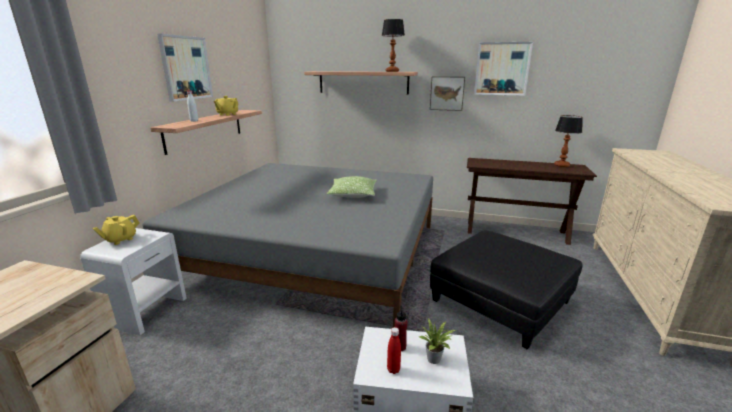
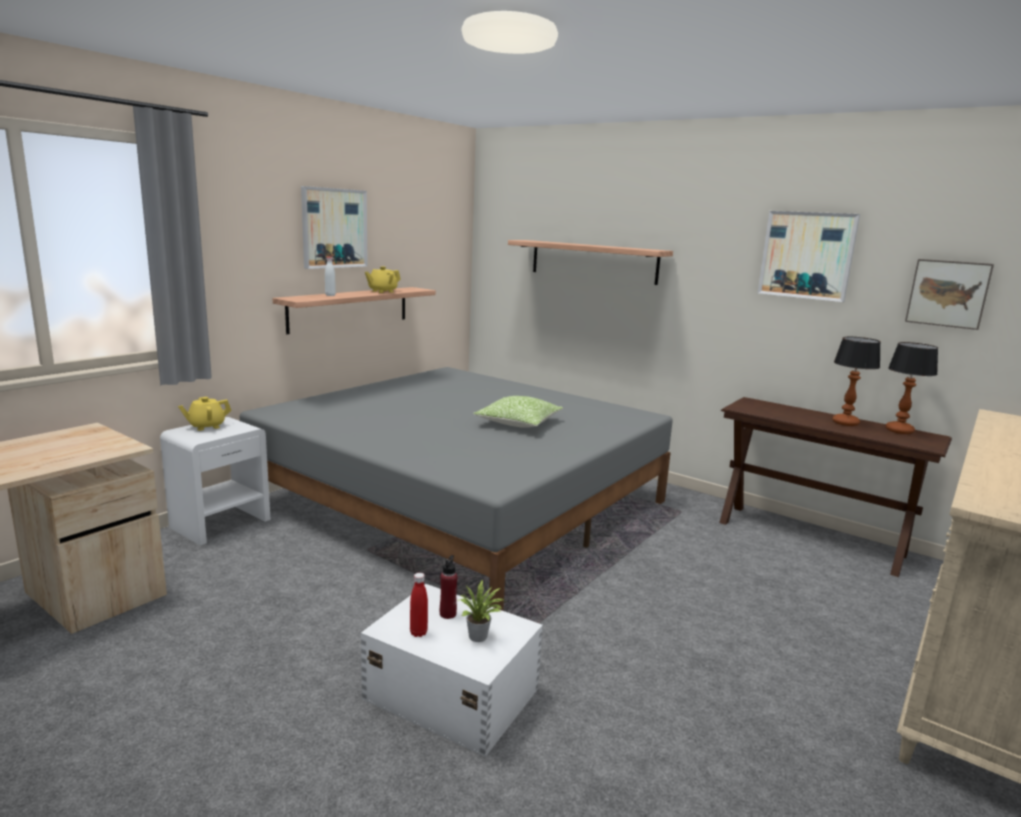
camera: 20 degrees right, 5 degrees down
table lamp [382,19,405,72] -> table lamp moved to [832,337,880,426]
picture [430,76,465,111] -> picture moved to [905,259,994,330]
black ottoman [430,230,582,350] -> none

